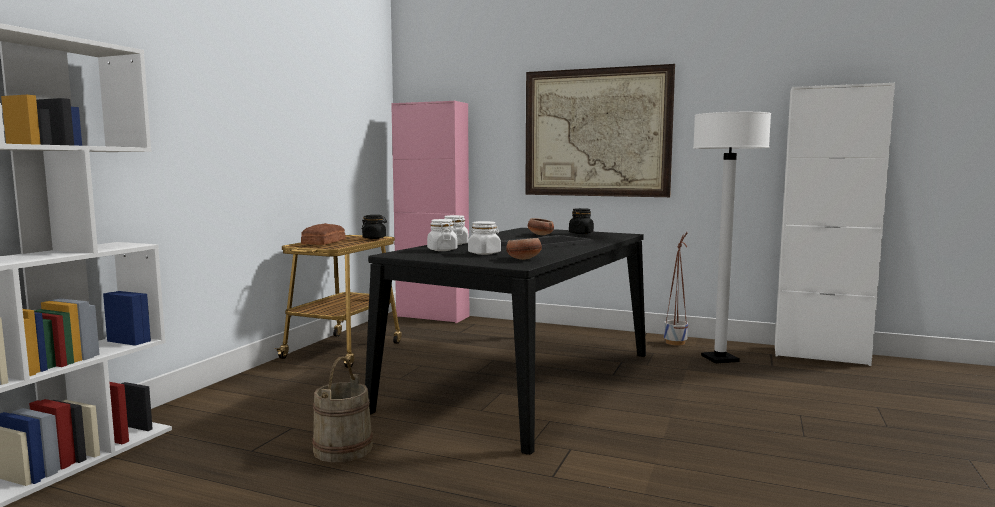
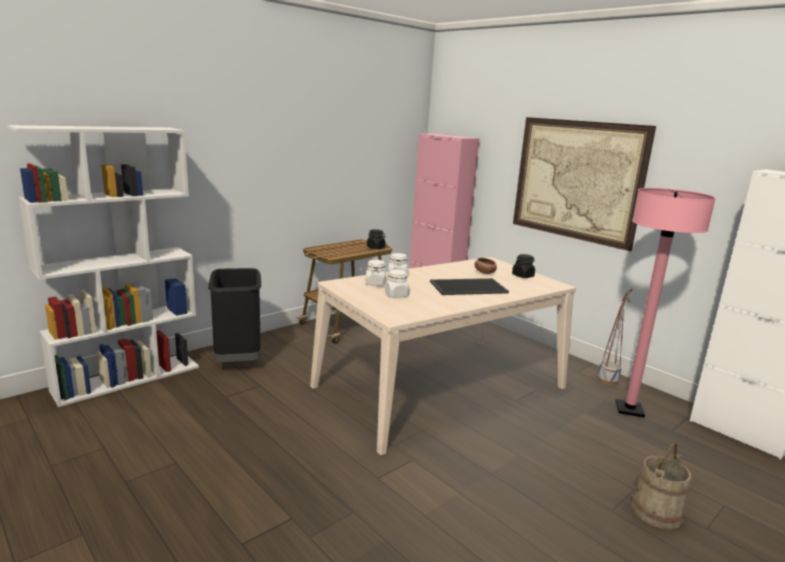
camera: 25 degrees right, 10 degrees up
bread [301,223,346,245] -> none
beige bucket [312,357,373,462] -> beige bucket moved to [631,442,691,529]
black dining table [365,228,646,455] -> beige dining table [310,257,576,455]
bowl [506,238,542,260] -> none
white floor lamp [693,112,771,363] -> pink floor lamp [615,188,716,418]
none -> black trash can [208,268,261,362]

